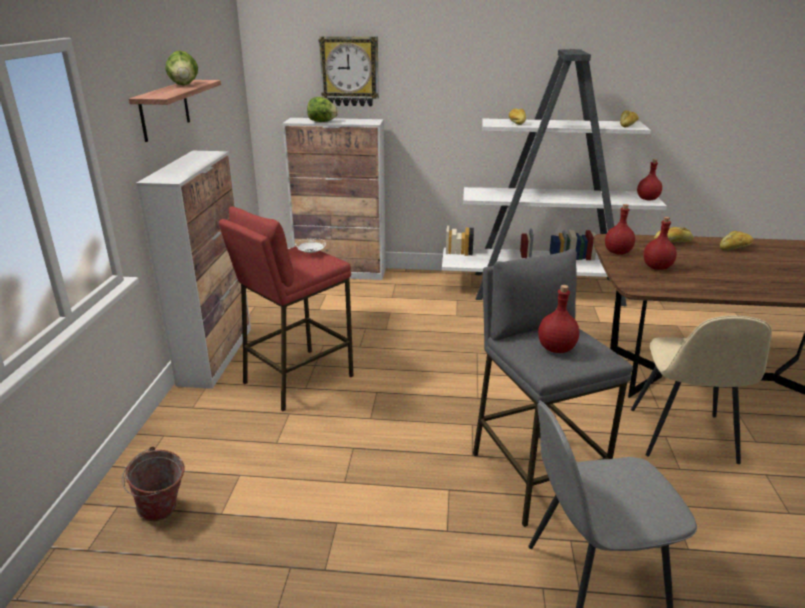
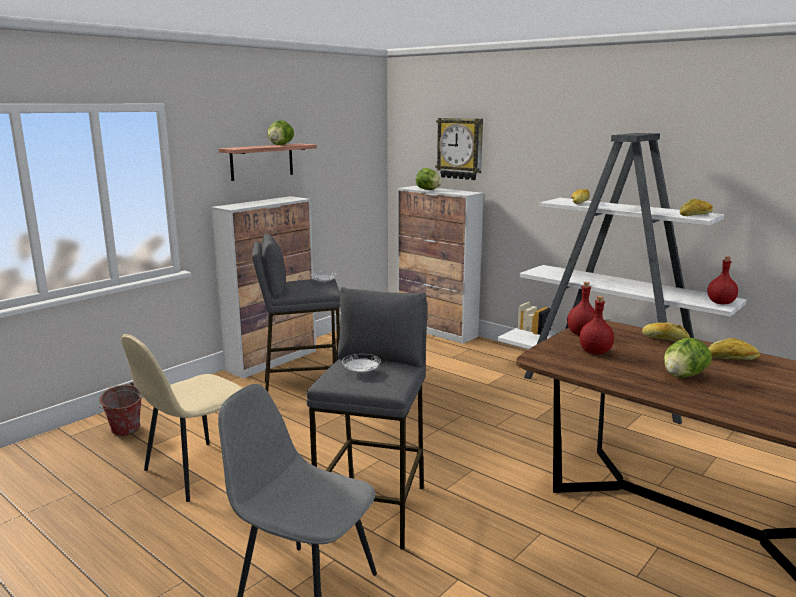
camera: 35 degrees right, 10 degrees down
red stool [219,206,353,411] -> grey stool [252,233,340,392]
red bottle [538,285,579,353] -> white plate [342,354,381,373]
beige chair [631,316,772,464] -> beige chair moved to [121,334,242,502]
none -> lettuce [664,338,712,378]

